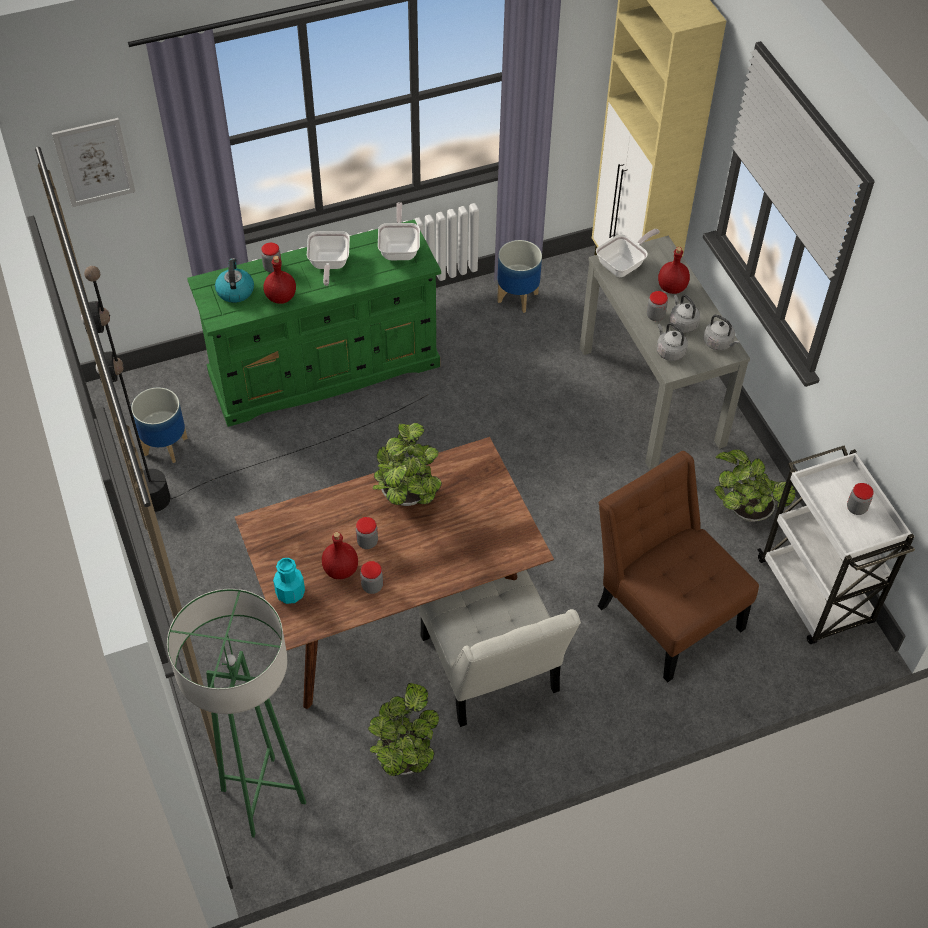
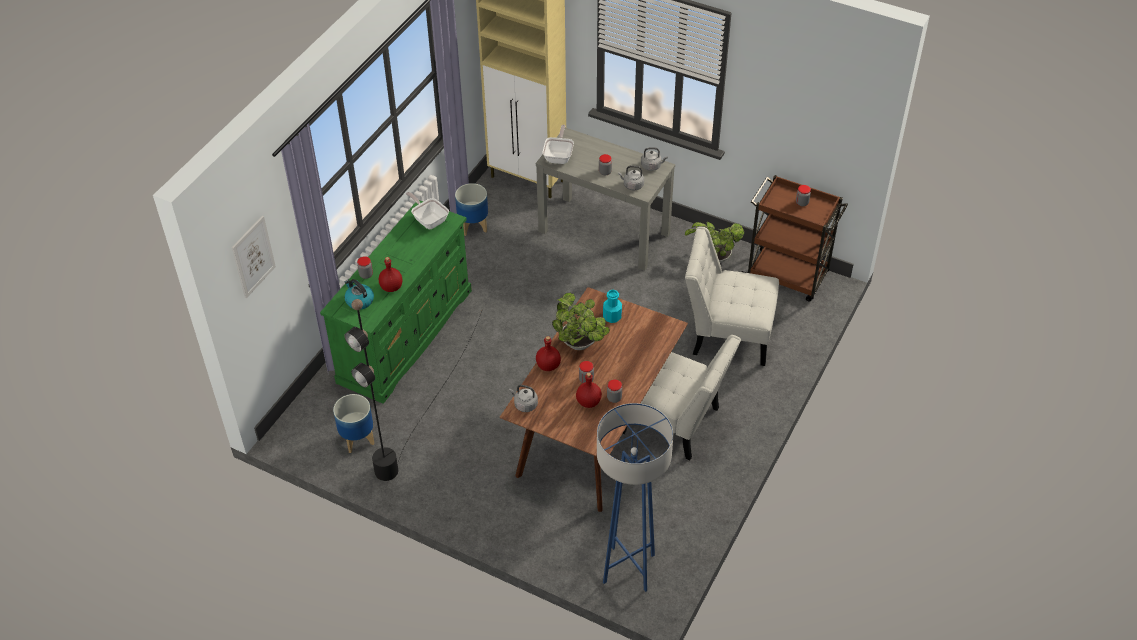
camera: 40 degrees left, 5 degrees down
green floor lamp [167,589,306,838] -> blue floor lamp [597,403,673,592]
turquoise bottle [273,558,305,604] -> turquoise bottle moved to [603,290,622,323]
frying pan [307,231,350,286] -> none
potted plant [368,683,439,776] -> none
brown chair [598,451,759,682] -> white chair [685,227,779,366]
red bottle [658,247,690,294] -> red bottle moved to [536,336,561,371]
grey kettle [669,295,700,333] -> grey kettle moved to [509,385,538,412]
white cart [757,445,915,644] -> brown cart [742,175,848,302]

